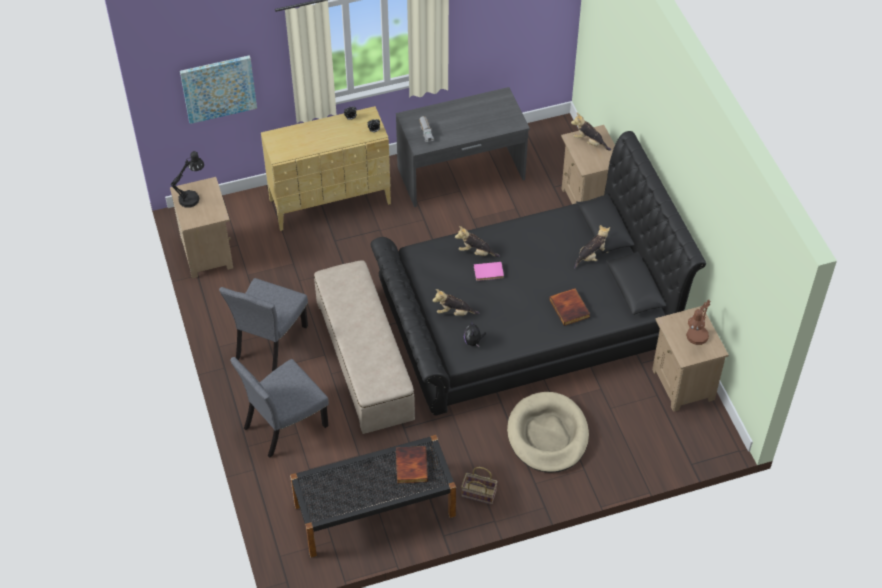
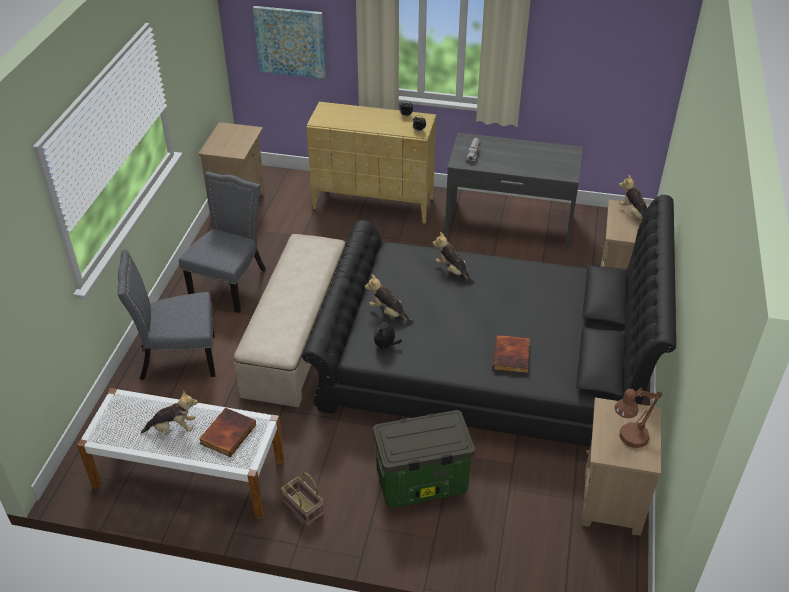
camera: 30 degrees right, 10 degrees down
black table lamp [171,151,204,208] -> none
grey chair [219,278,308,372] -> grey chair turned 150 degrees clockwise [179,171,266,313]
black bench [290,435,456,558] -> white bench [77,388,284,519]
pink book [474,262,504,281] -> none
beige dog bed [507,392,589,473] -> storage box [373,410,475,508]
plush toy [574,225,610,269] -> plush toy moved to [141,390,198,435]

